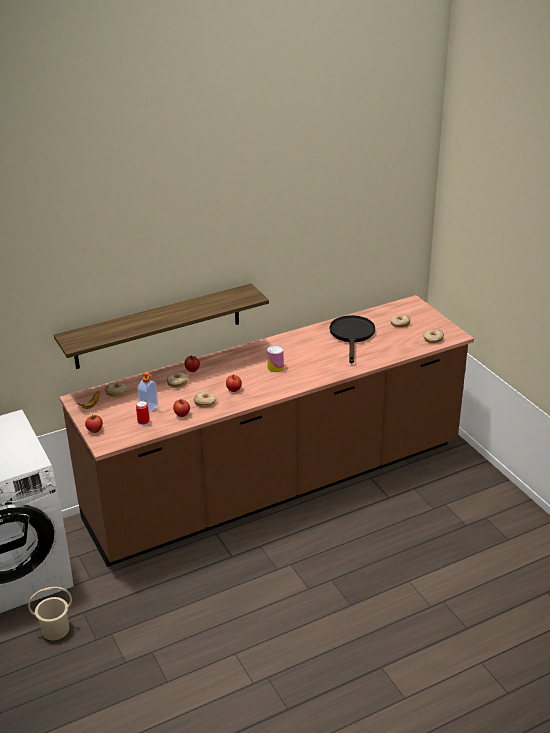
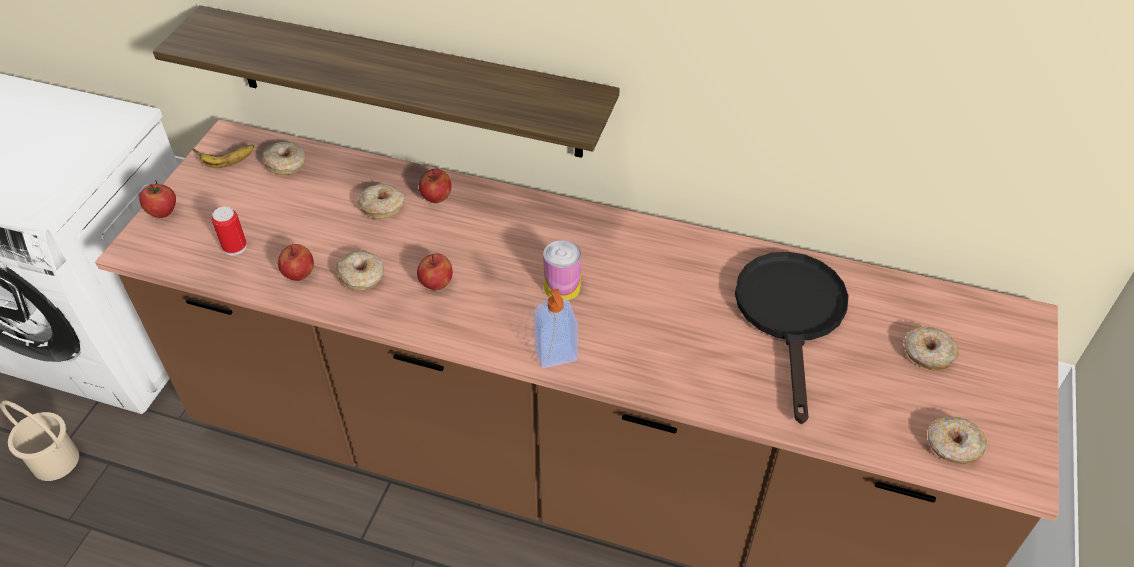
camera: 45 degrees right, 15 degrees up
soap dispenser [138,373,158,413] -> soap dispenser moved to [534,289,578,368]
black frying pan [330,315,375,363] -> black frying pan turned 45 degrees counterclockwise [735,252,849,424]

